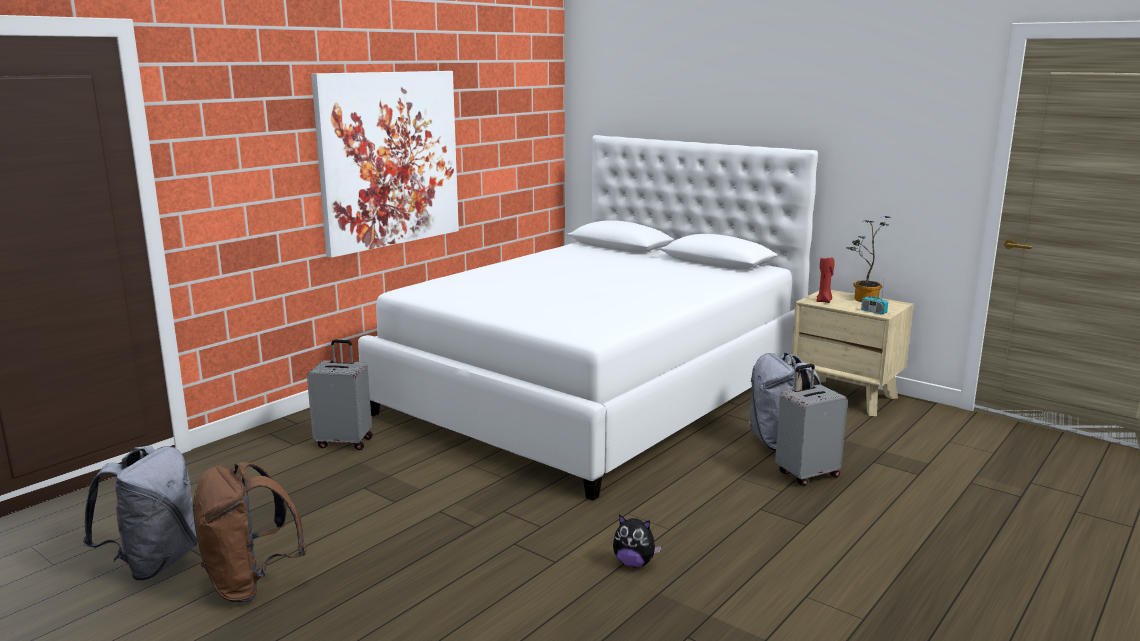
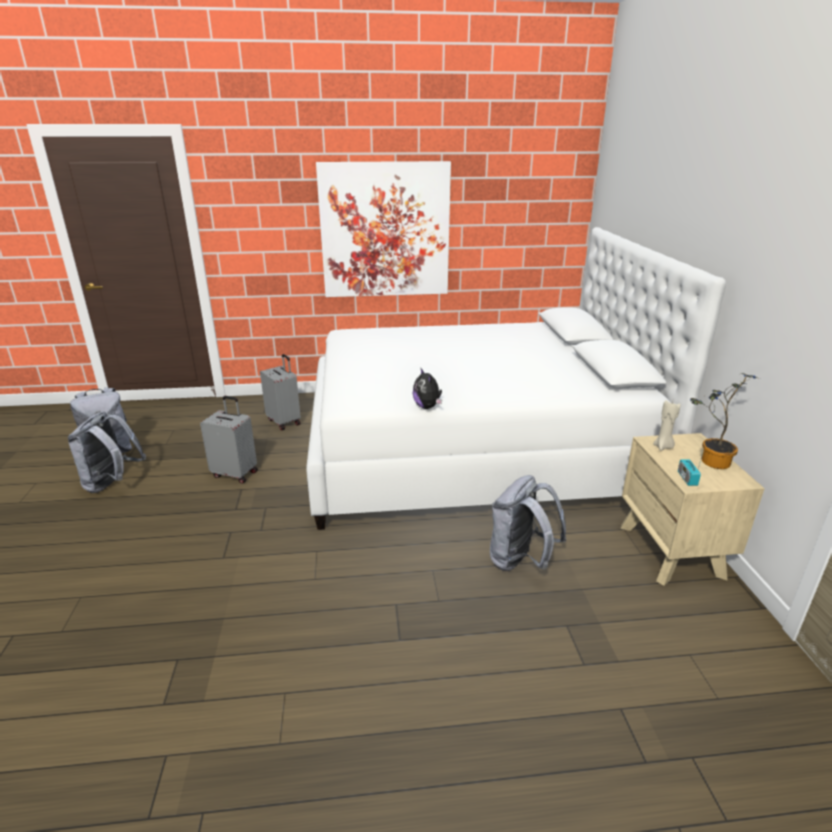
camera: 45 degrees right, 10 degrees up
brown backpack [193,462,307,603] -> grey backpack [68,412,146,493]
plush toy [613,514,661,567] -> plush toy moved to [413,367,442,409]
grey suitcase [775,364,848,486] -> grey suitcase moved to [200,396,258,484]
red candle [816,257,835,303] -> beige candle [653,400,681,451]

